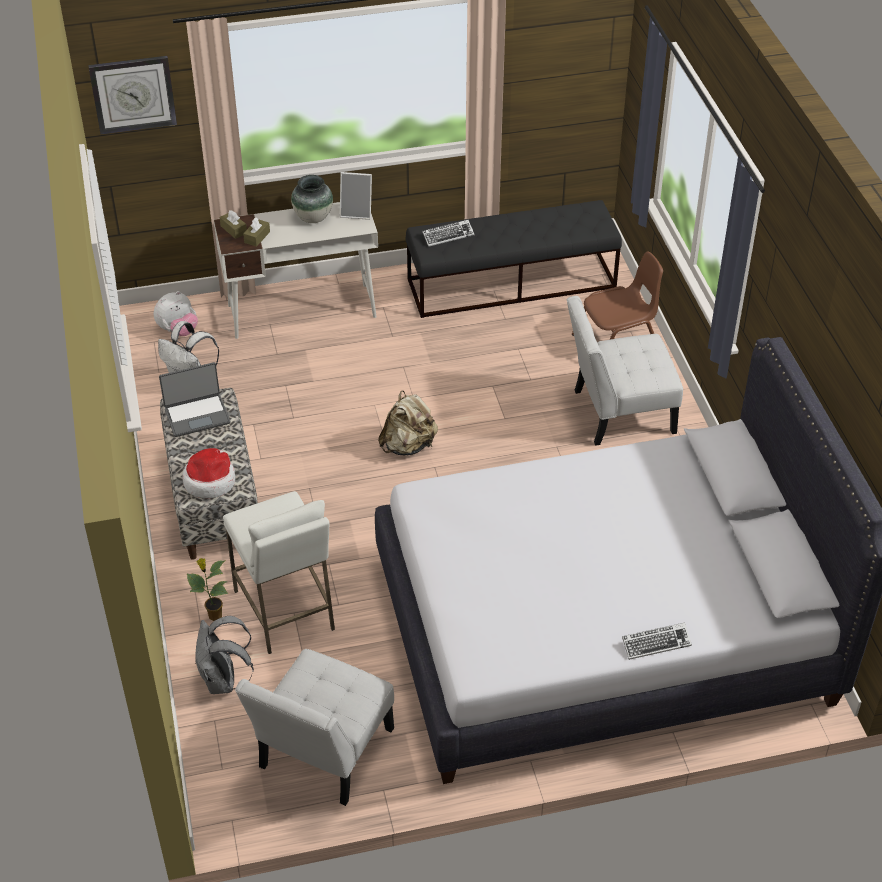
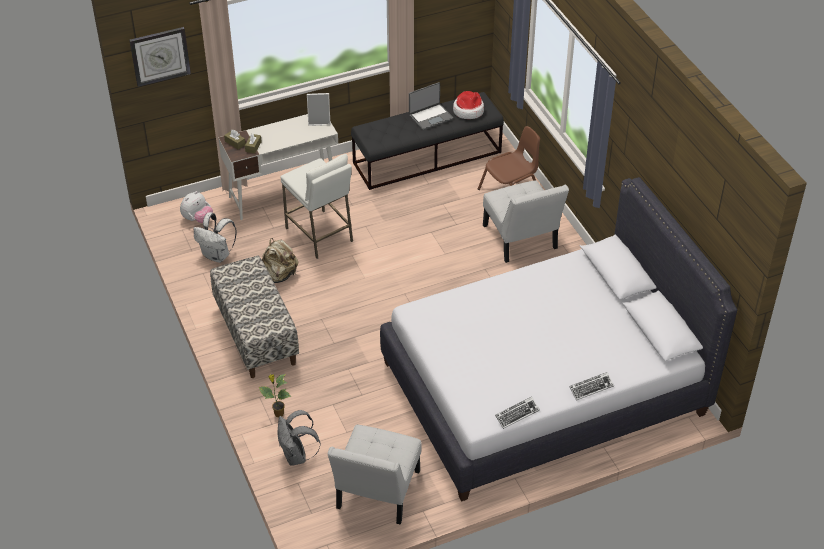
camera: 10 degrees left, 0 degrees up
laptop [159,362,230,437] -> laptop moved to [409,82,453,130]
hat [182,448,235,498] -> hat moved to [453,91,484,119]
white stool [223,491,335,654] -> white stool moved to [280,154,353,259]
vase [291,175,333,223] -> none
beige backpack [378,391,438,456] -> beige backpack moved to [262,238,298,283]
keyboard [422,220,474,247] -> keyboard moved to [495,396,540,429]
white chair [567,296,683,446] -> white chair turned 90 degrees counterclockwise [483,181,569,263]

